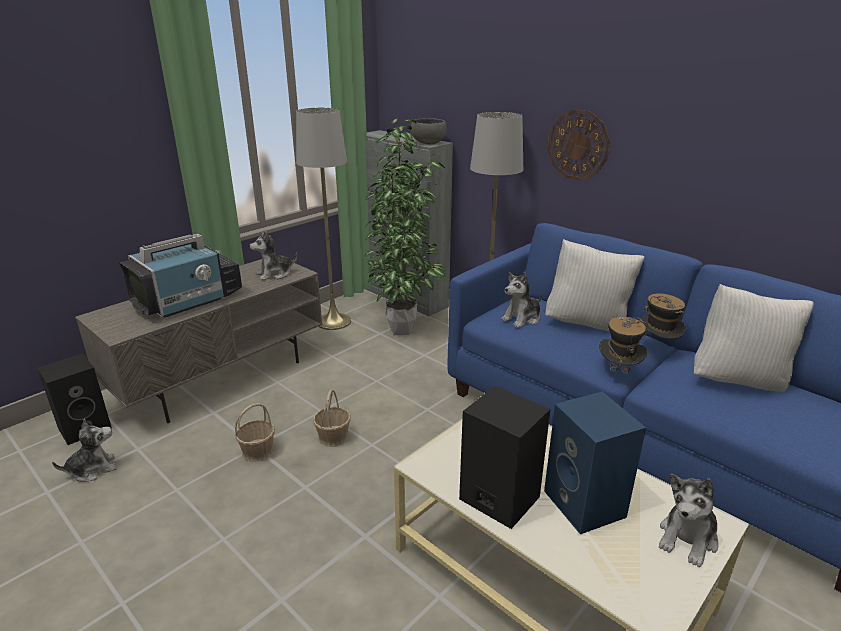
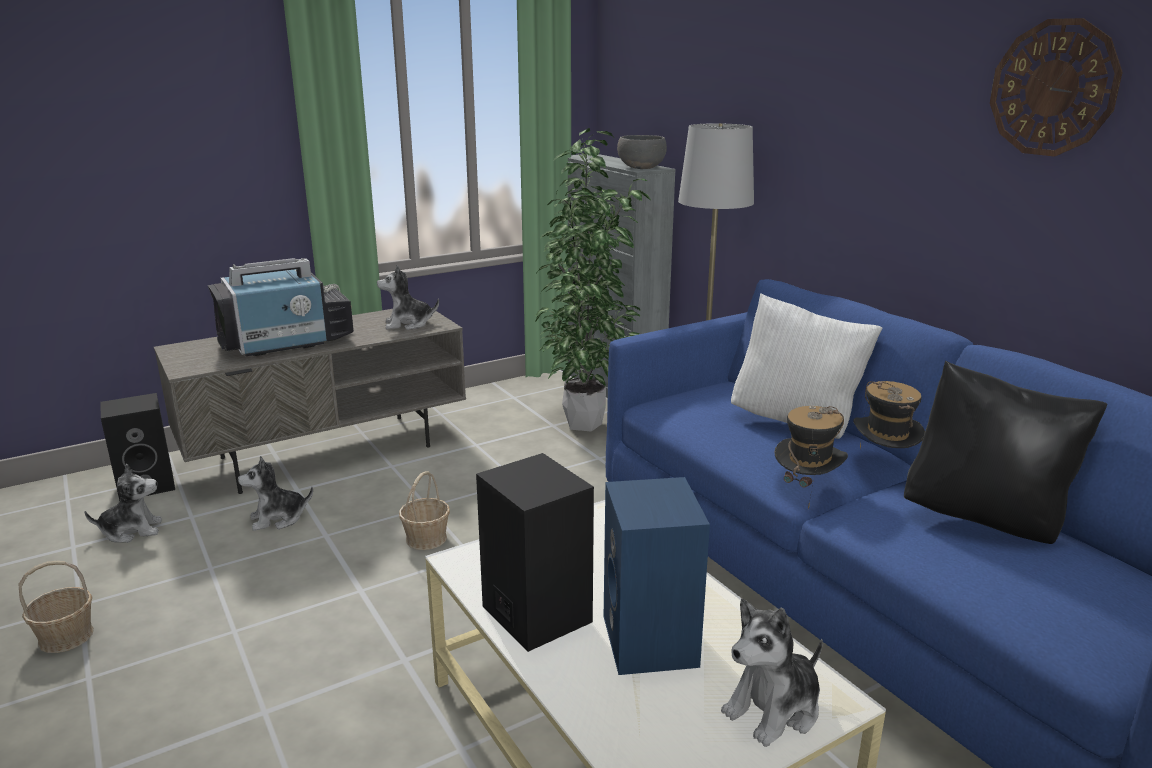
camera: 15 degrees right, 5 degrees down
basket [235,403,275,462] -> basket moved to [18,561,94,653]
grey floor lamp [296,108,351,330] -> none
plush toy [501,272,543,328] -> plush toy moved to [238,456,313,531]
wall clock [548,110,610,181] -> wall clock moved to [990,18,1123,157]
white pillow [694,284,814,392] -> black pillow [904,361,1107,544]

